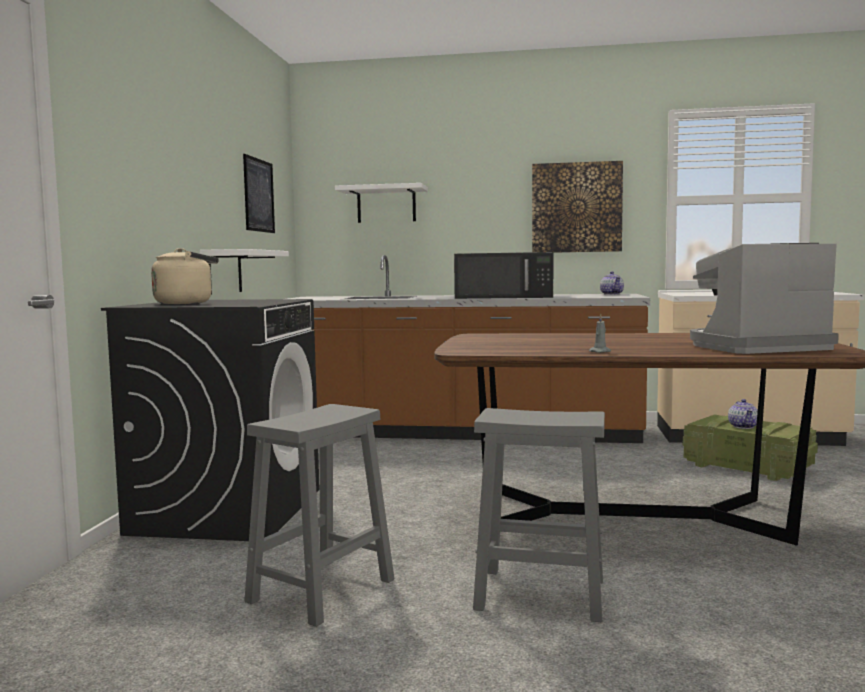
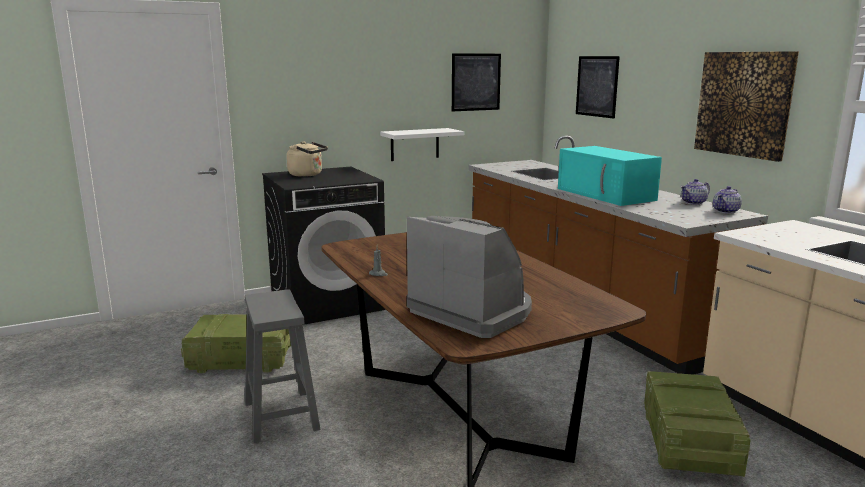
camera: 55 degrees right, 10 degrees up
grey stool [244,404,394,627] -> crate [181,314,291,373]
white shelf [335,183,428,223] -> picture [576,56,620,119]
black microwave [454,252,553,299] -> turquoise microwave [558,146,662,206]
teapot [728,399,758,429] -> teapot moved to [681,179,710,205]

